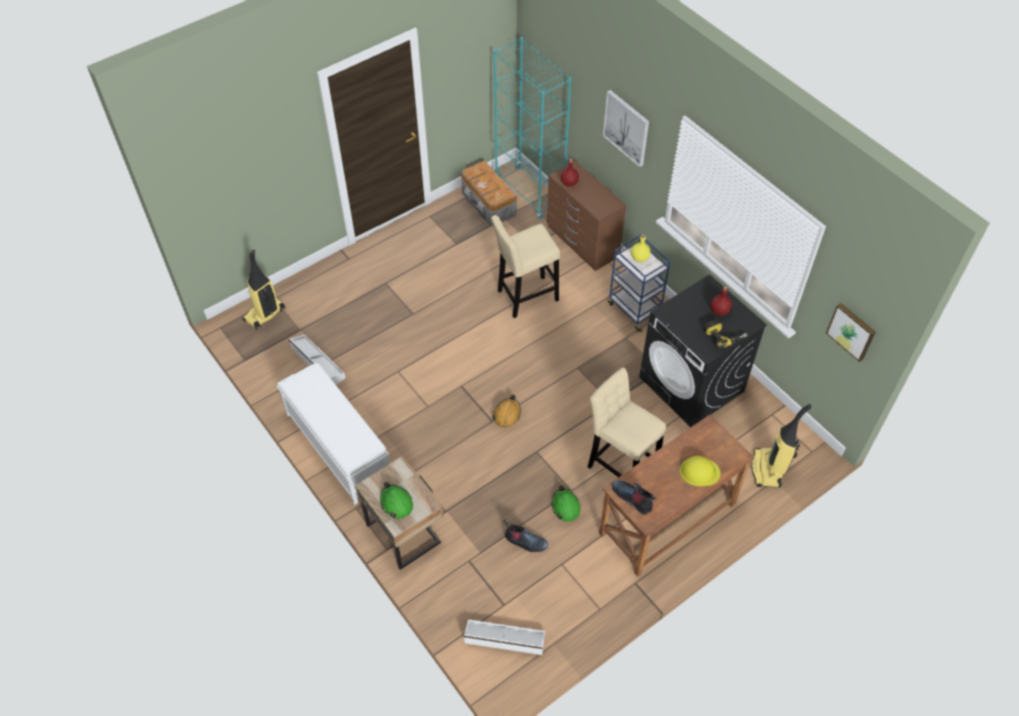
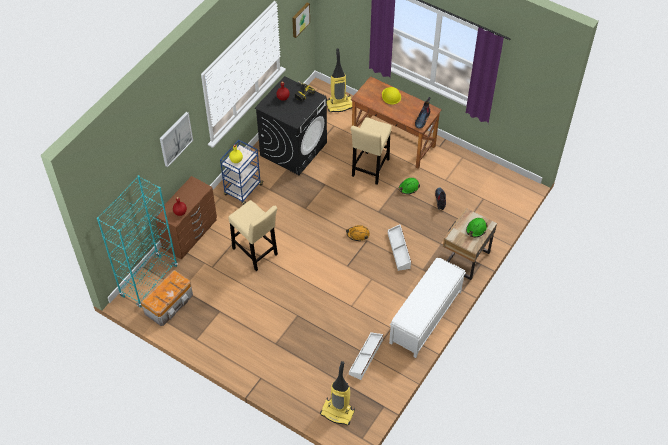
camera: 110 degrees left, 0 degrees up
white storage box [464,619,545,655] -> white storage box moved to [388,224,411,271]

